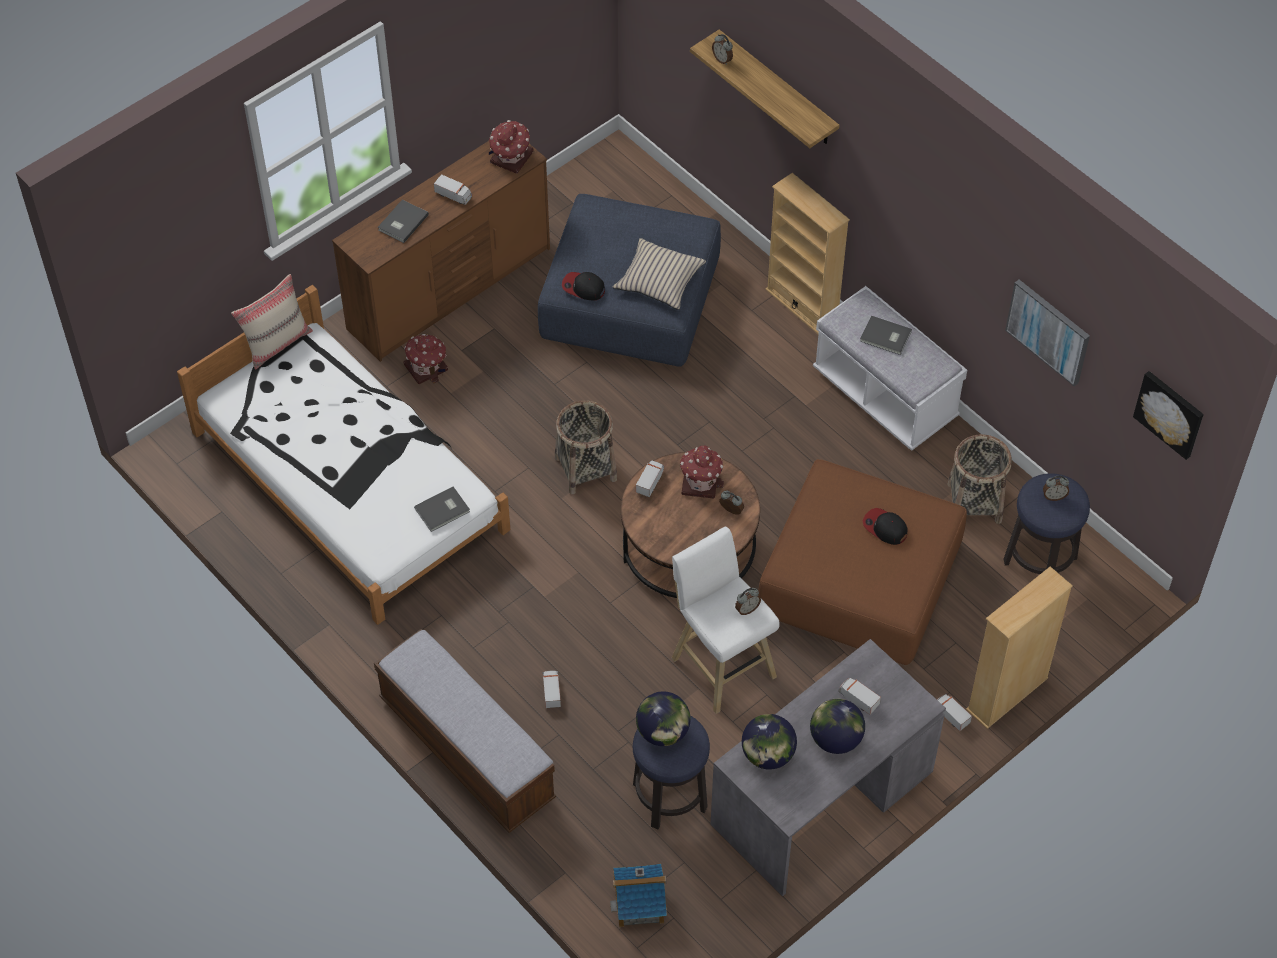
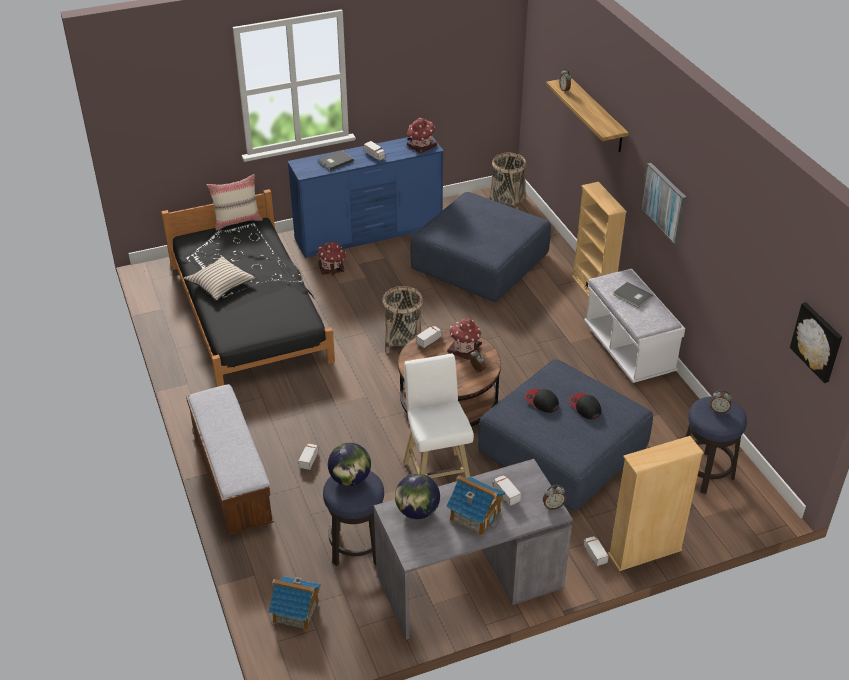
camera: 20 degrees right, 15 degrees down
white bed [177,285,510,625] -> black bed [161,189,335,387]
brown dresser [332,141,550,362] -> blue dresser [288,136,444,258]
grey book [414,486,470,532] -> none
cap [562,272,605,300] -> cap moved to [525,388,559,413]
beige pillow [613,238,706,310] -> beige pillow moved to [184,256,255,300]
alarm clock [735,588,761,615] -> alarm clock moved to [543,485,566,510]
brown ottoman [758,459,967,665] -> blue ottoman [478,359,653,511]
globe [810,699,865,754] -> toy house [446,475,505,536]
basket [947,434,1012,524] -> basket moved to [489,153,527,209]
picture [1005,280,1090,386] -> picture moved to [641,163,687,244]

